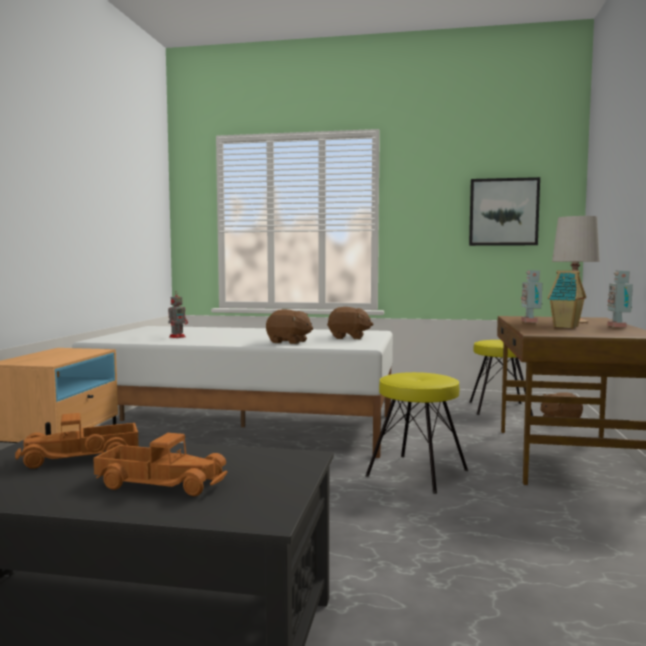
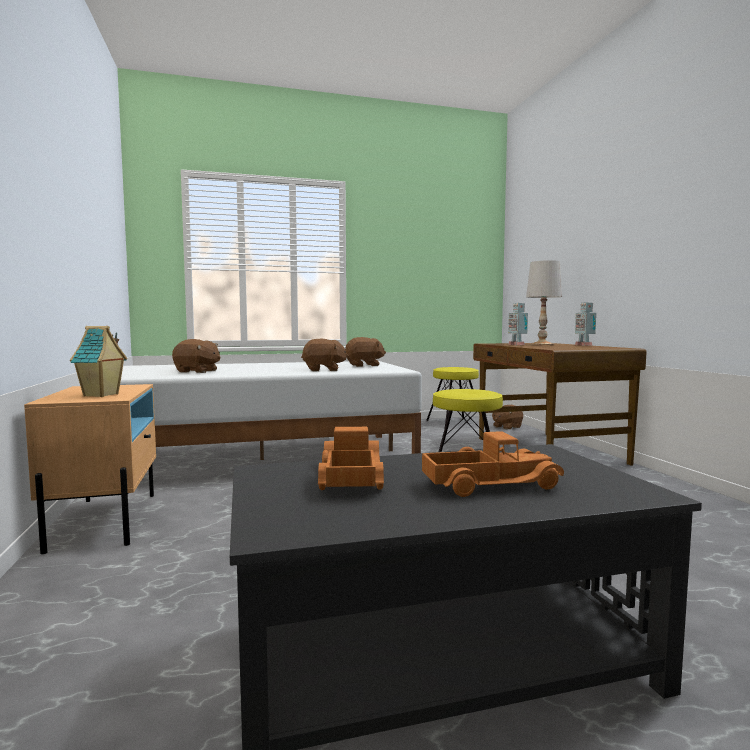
camera: 25 degrees left, 0 degrees up
toy truck [15,413,139,469] -> toy truck turned 135 degrees clockwise [318,427,384,490]
toy robot [168,293,188,338] -> brown plush toy [172,339,221,373]
picture [469,177,540,246] -> none
toy house [548,271,586,328] -> toy house moved to [70,326,127,397]

